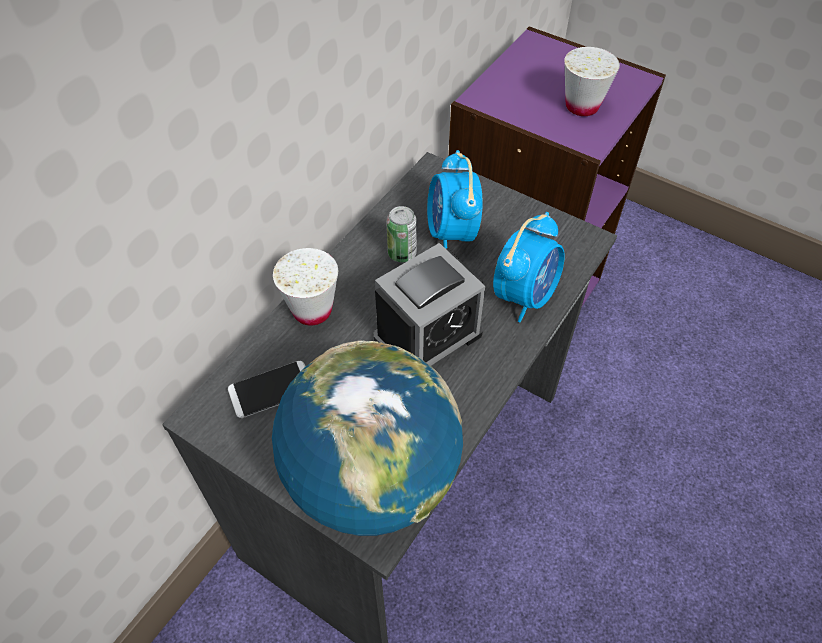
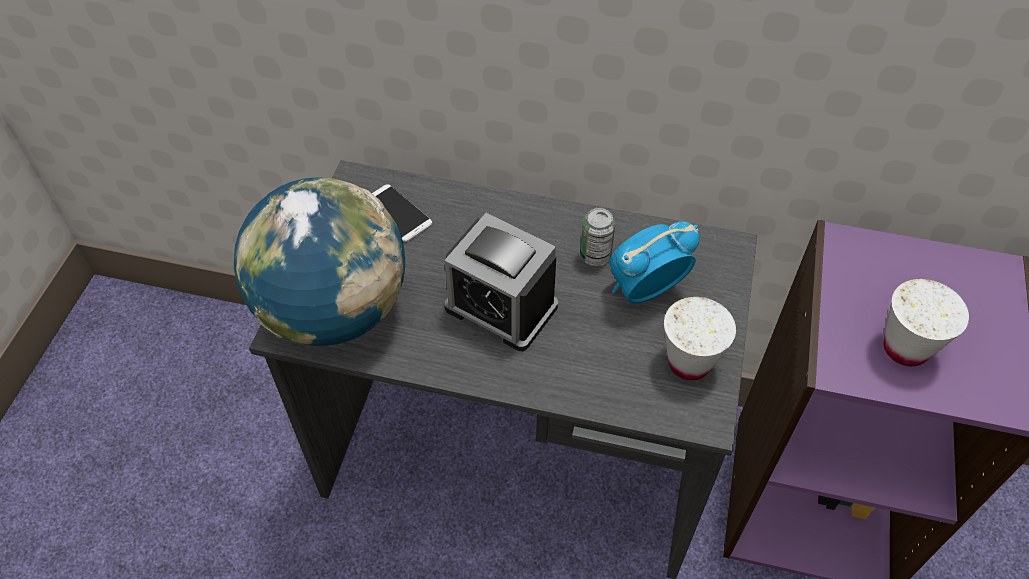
camera: 70 degrees right, 0 degrees up
white cup [273,248,338,326] -> white cup moved to [664,297,736,380]
alarm clock [493,212,565,322] -> none

